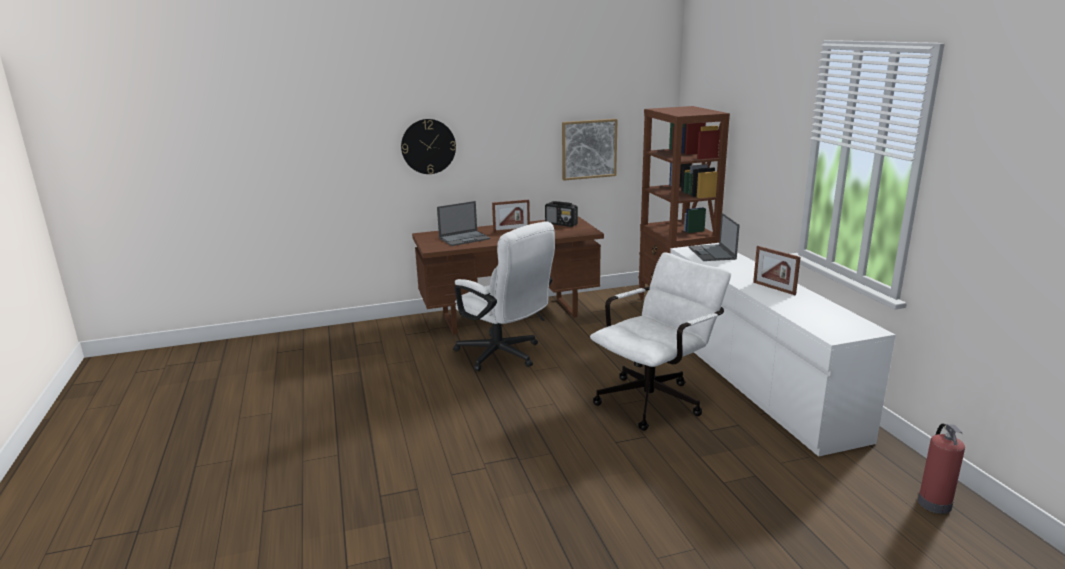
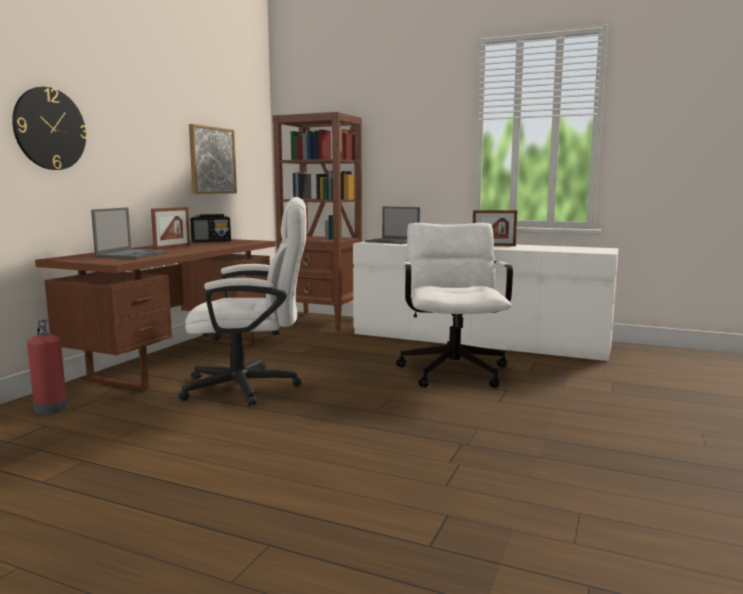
camera: 50 degrees left, 10 degrees down
fire extinguisher [918,423,965,514] -> fire extinguisher moved to [27,320,68,414]

